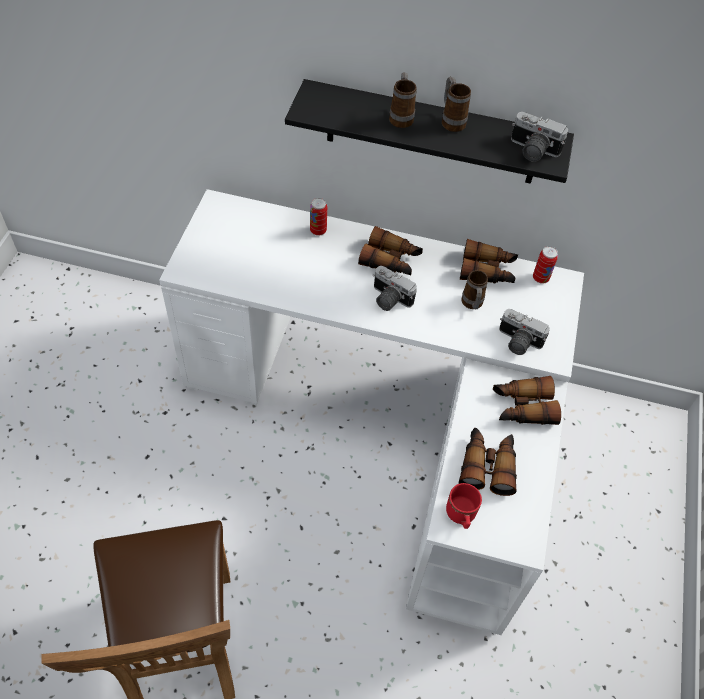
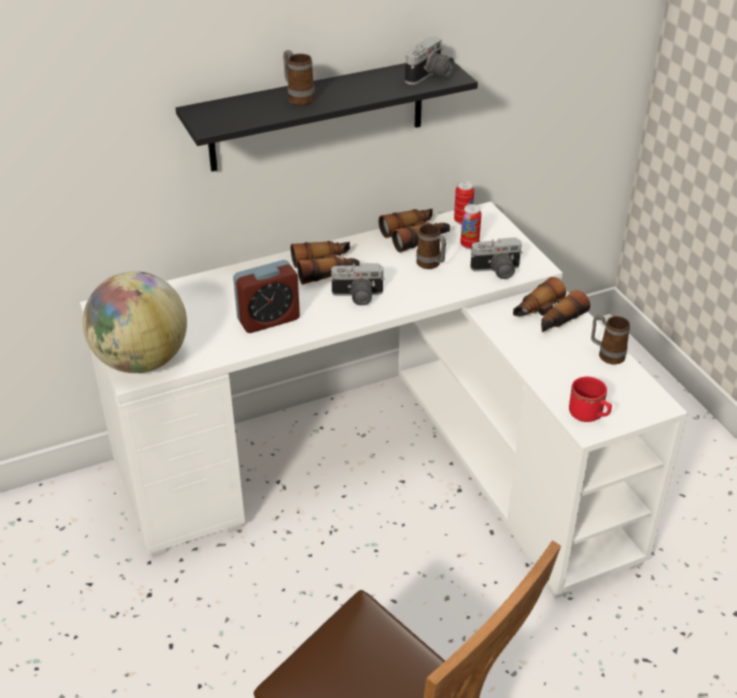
camera: 35 degrees left, 15 degrees down
can [310,198,327,236] -> can moved to [460,204,481,249]
mug [442,77,471,132] -> mug moved to [591,315,630,364]
binoculars [459,428,517,496] -> none
camera [511,112,568,162] -> camera turned 45 degrees counterclockwise [405,36,454,85]
none -> globe [83,271,187,373]
none -> alarm clock [233,260,300,333]

